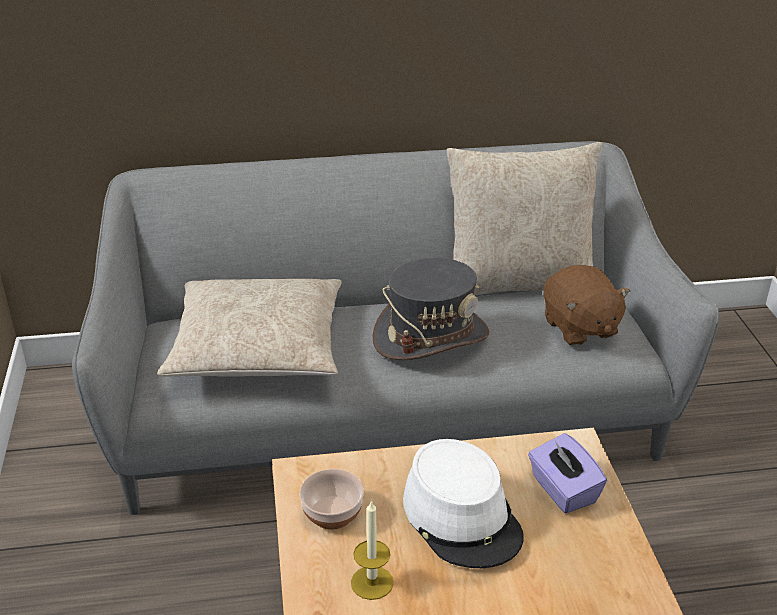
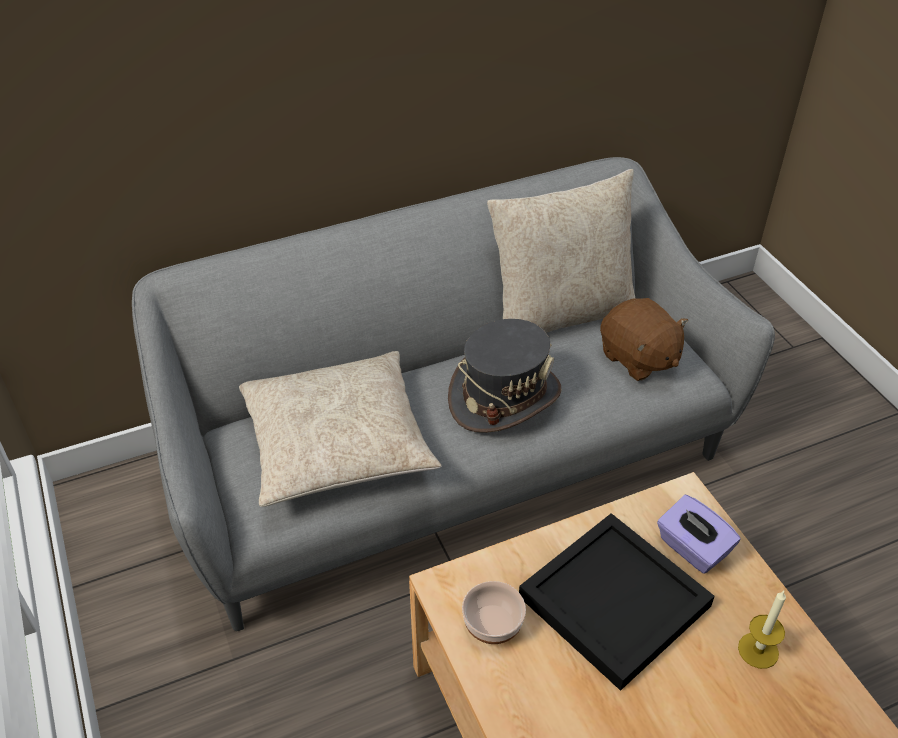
camera: 15 degrees left, 10 degrees up
candle [351,500,394,600] -> candle moved to [738,591,786,669]
white hat [403,439,524,568] -> black tray [519,513,715,691]

